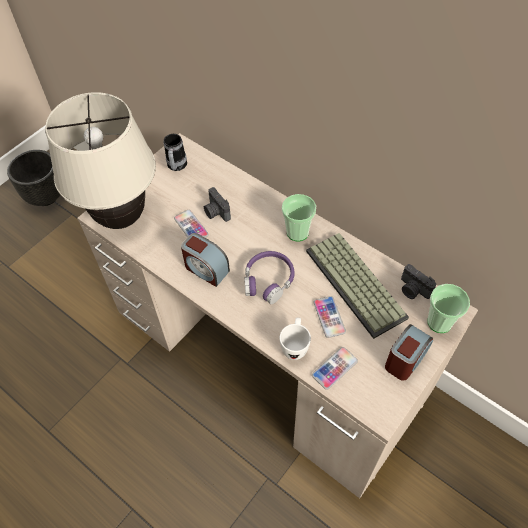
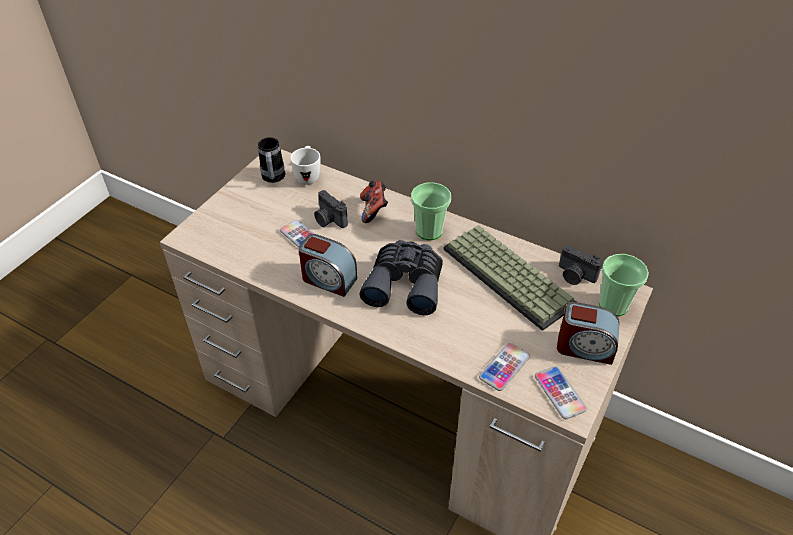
camera: 10 degrees left, 10 degrees down
black planter [7,150,60,206] -> none
beige table lamp [45,92,156,229] -> none
purple headphones [244,251,294,304] -> grey binoculars [359,240,443,315]
white mug [280,317,311,360] -> white mug moved to [290,146,320,185]
phone [314,296,346,338] -> phone moved to [535,366,587,419]
alarm clock [385,324,433,381] -> alarm clock turned 75 degrees clockwise [557,302,620,365]
none -> game controller [360,181,388,223]

